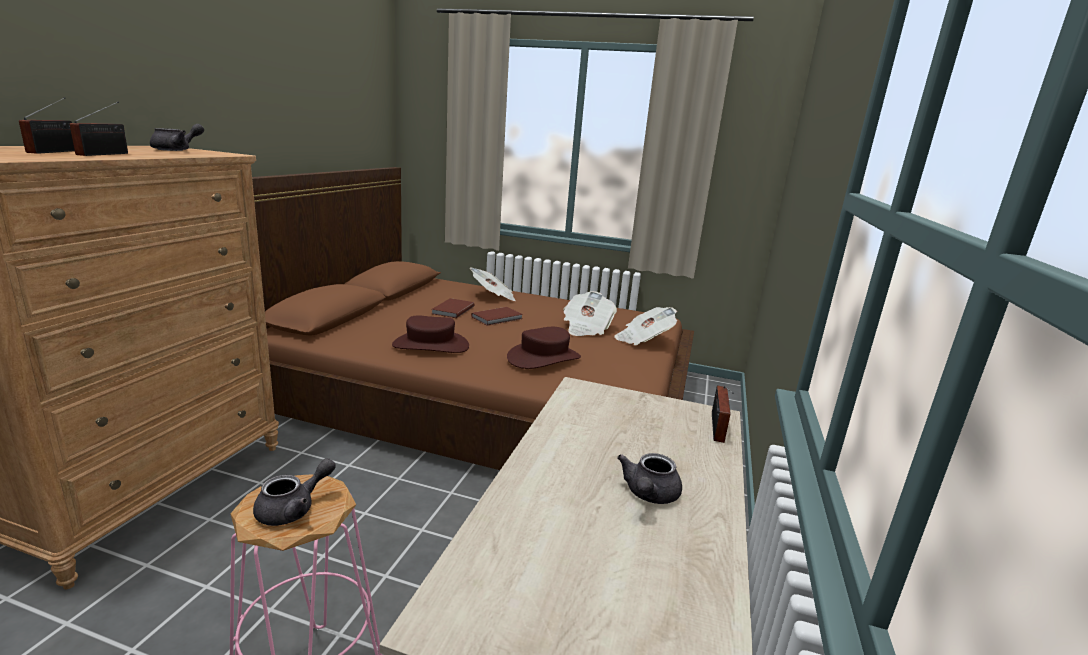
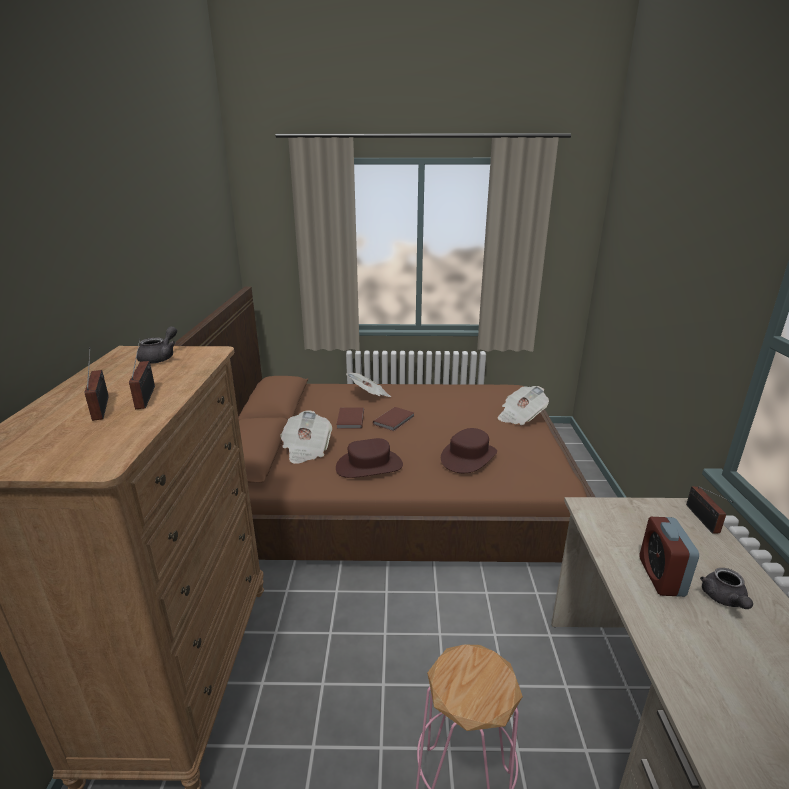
camera: 15 degrees left, 5 degrees up
grey teapot [253,458,336,526] -> none
newspaper [563,291,617,336] -> newspaper moved to [280,411,332,464]
none -> alarm clock [639,517,699,597]

